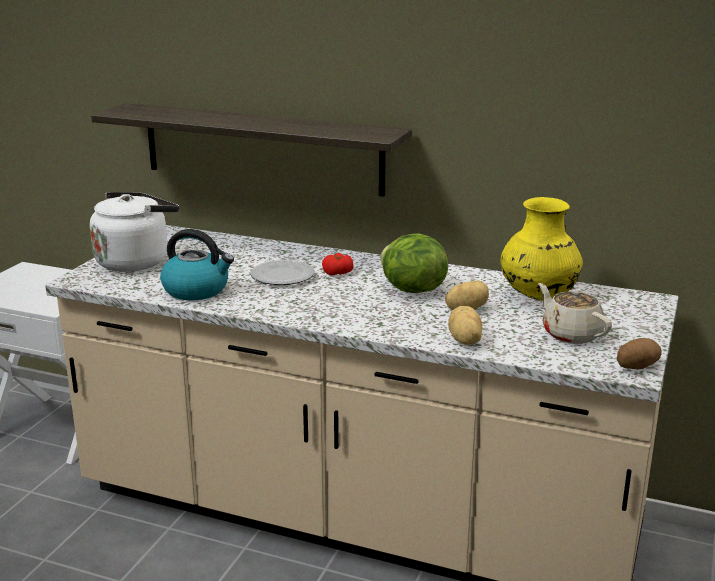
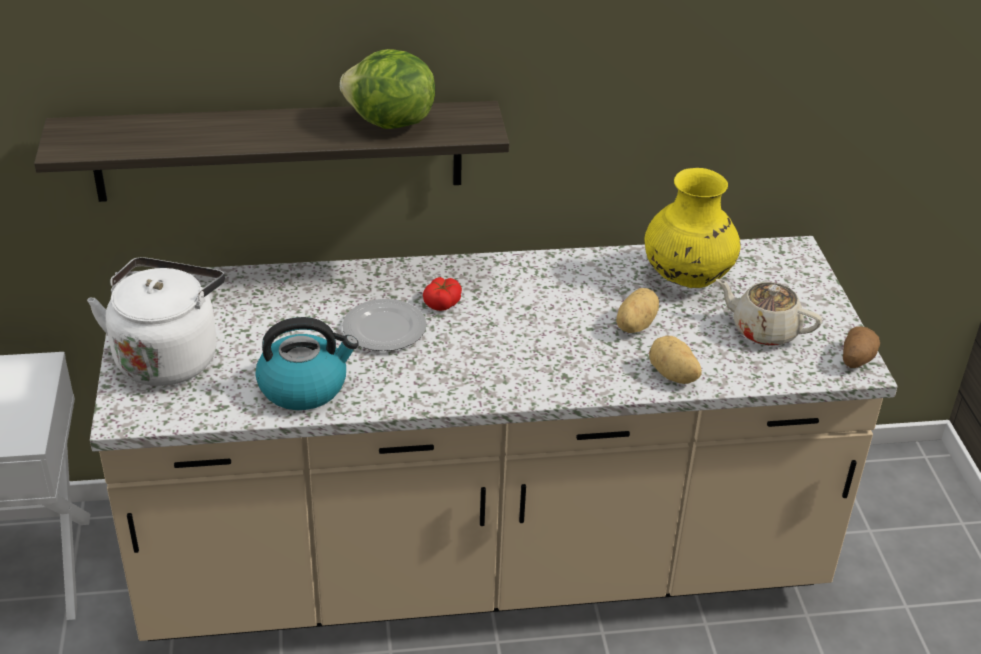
camera: 30 degrees left, 15 degrees up
lettuce [381,234,448,293] -> lettuce moved to [340,49,435,129]

